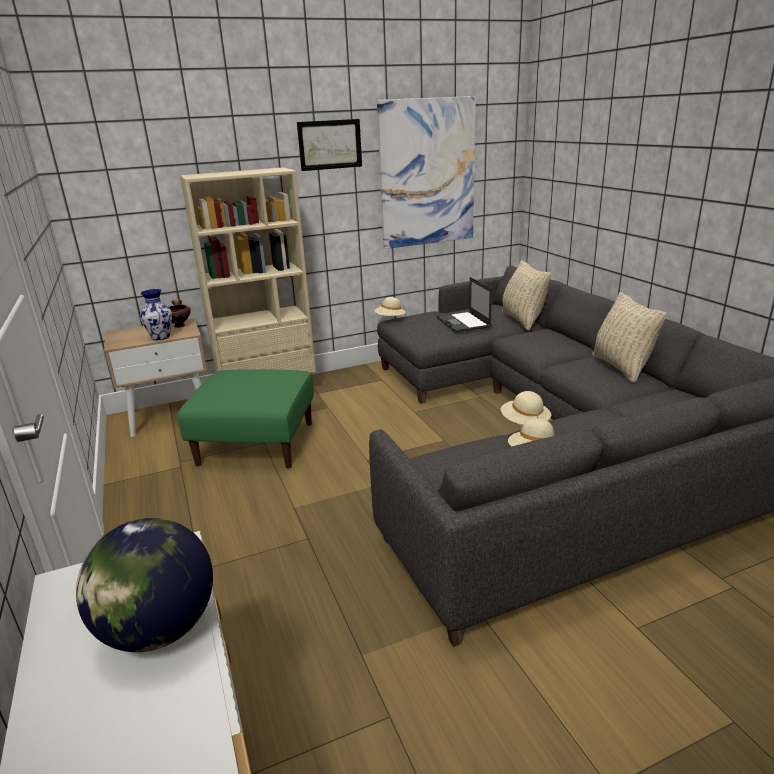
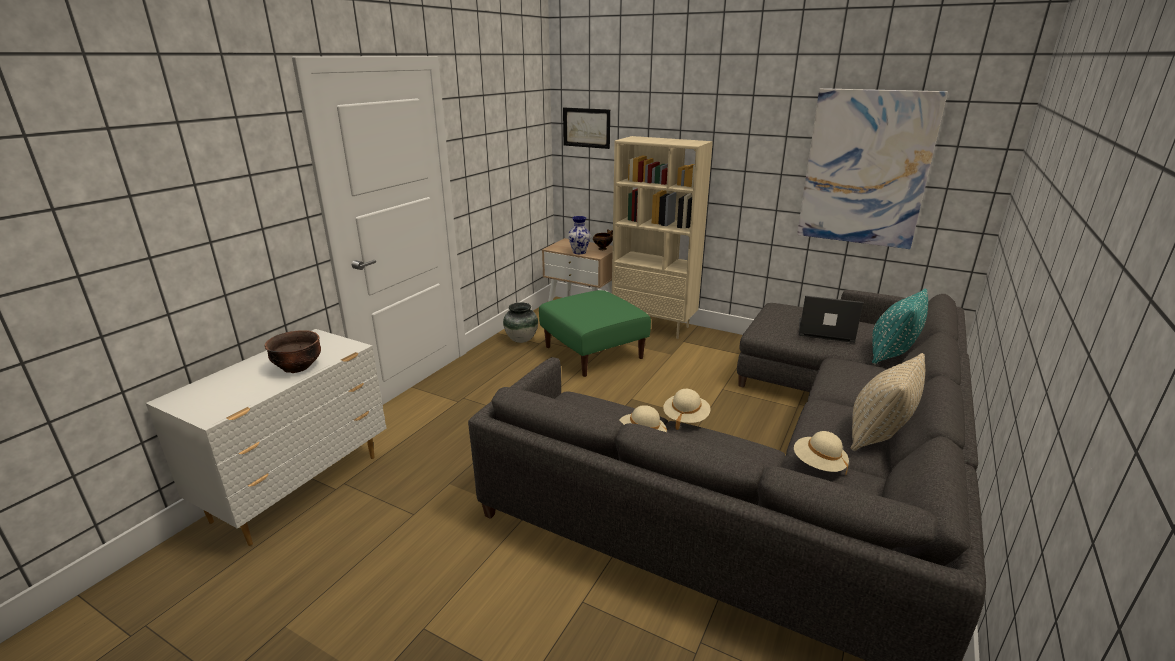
camera: 50 degrees right, 0 degrees up
globe [76,518,213,652] -> brown bowl [265,330,321,373]
picture [297,119,362,171] -> picture moved to [563,108,610,149]
beige hat [374,297,406,317] -> beige hat moved to [794,431,849,475]
laptop [437,277,492,333] -> laptop turned 75 degrees clockwise [799,296,863,343]
beige pillow [502,260,551,330] -> turquoise pillow [872,288,928,364]
none -> vase [503,302,538,343]

